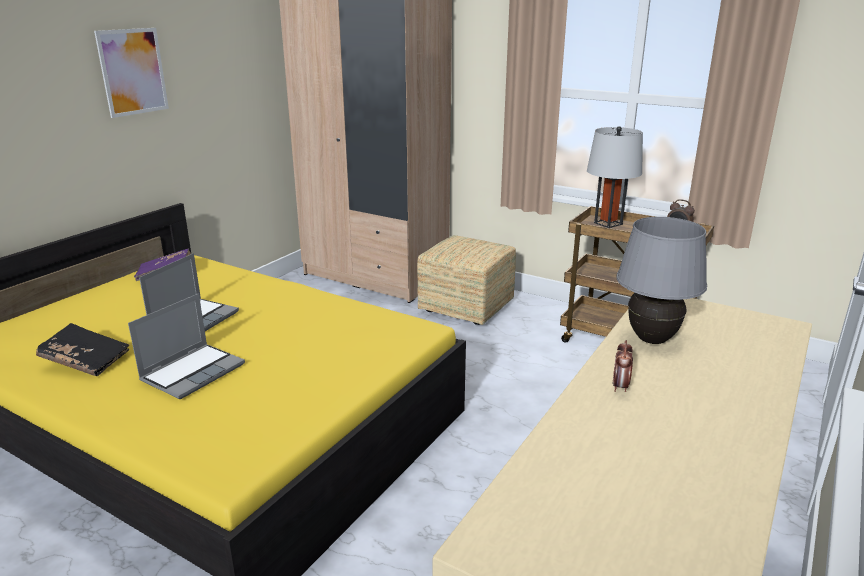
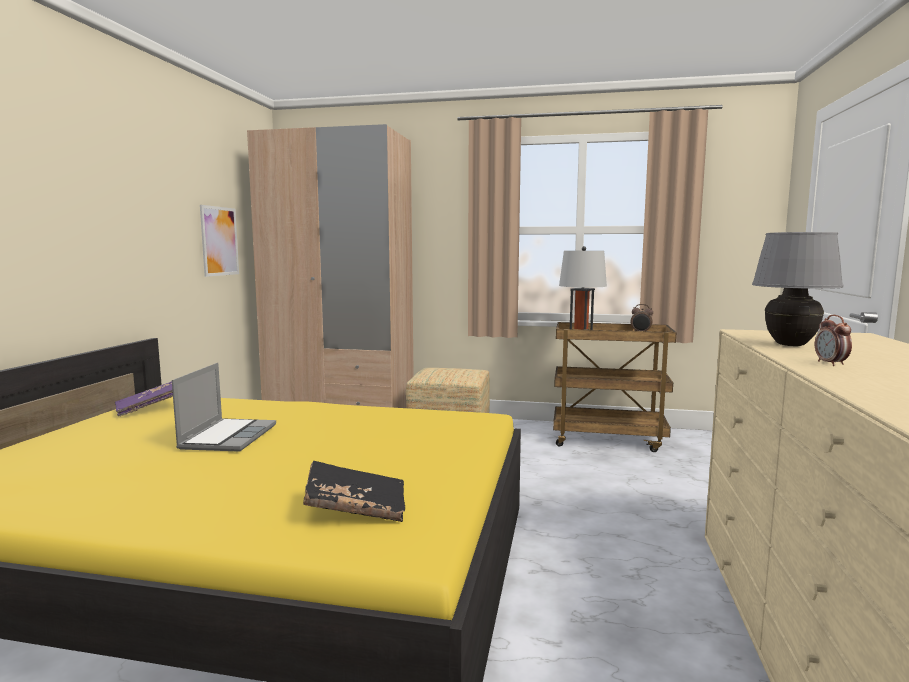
camera: 20 degrees left, 15 degrees down
black book [36,323,129,377] -> black book moved to [303,461,405,522]
picture [94,28,169,118] -> picture moved to [200,205,239,277]
laptop [128,293,245,399] -> none

